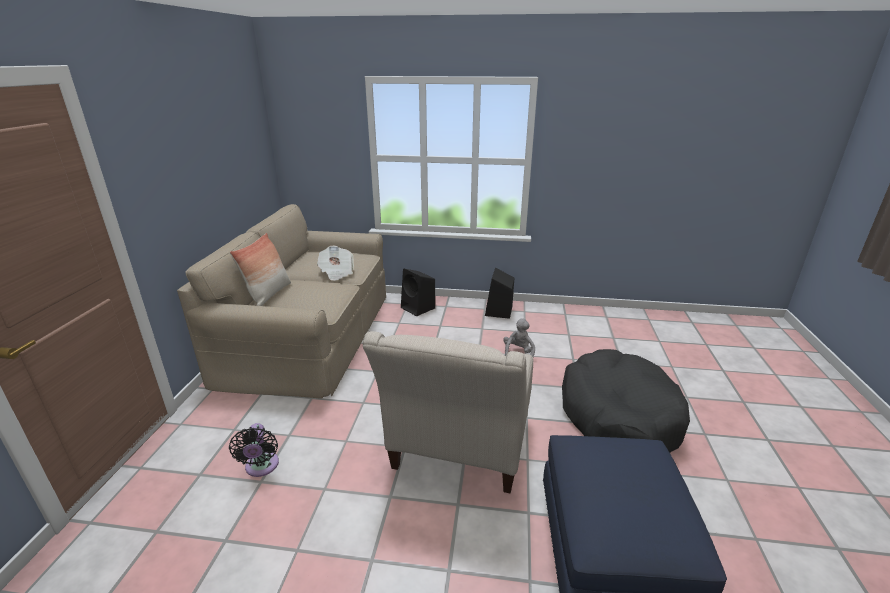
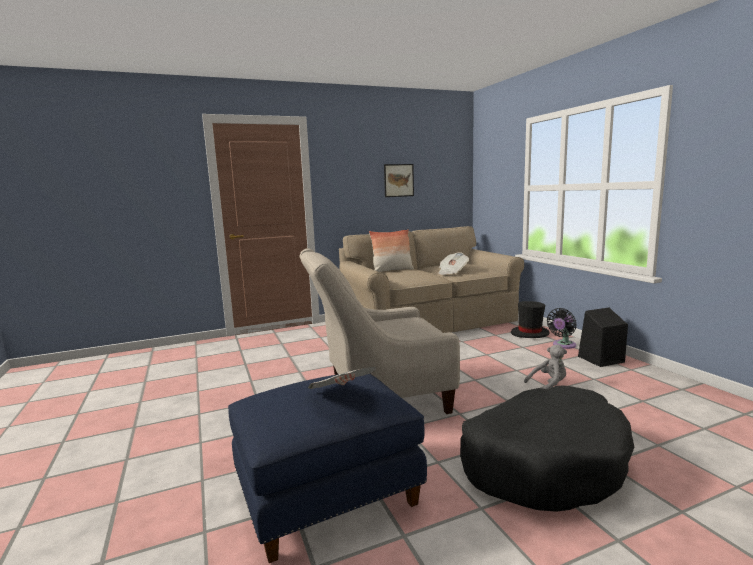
camera: 60 degrees right, 15 degrees down
black fan [229,423,279,477] -> black fan moved to [547,308,577,349]
black speaker [401,268,435,316] -> black hat [511,301,549,338]
none -> newspaper [308,367,376,389]
none -> picture [384,164,414,197]

